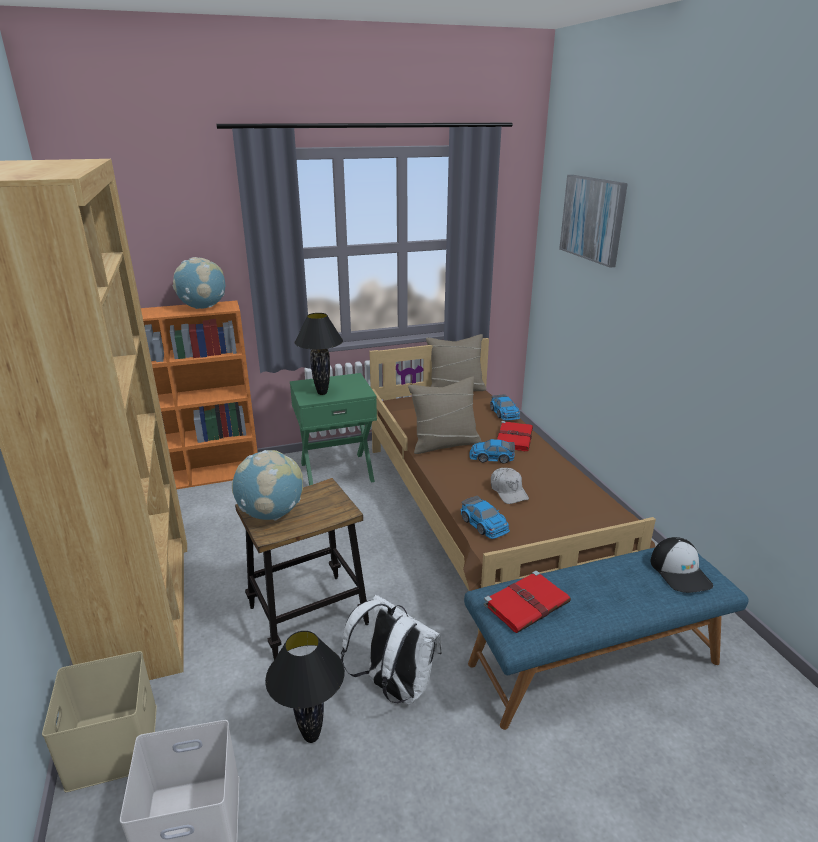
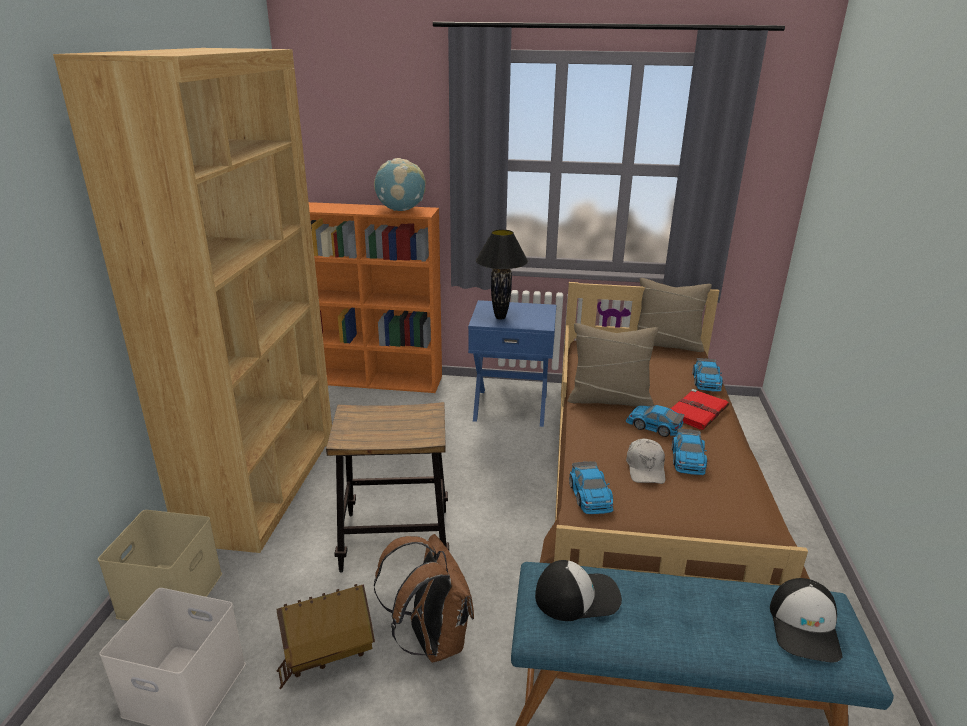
camera: 25 degrees right, 0 degrees up
globe [232,450,303,521] -> none
black table lamp [265,631,345,743] -> toy house [276,584,375,689]
green nightstand [290,373,377,486] -> blue nightstand [468,300,556,427]
white backpack [341,595,442,705] -> brown backpack [374,534,474,663]
red book [484,571,571,633] -> cap [535,560,622,621]
picture [559,175,628,268] -> none
none -> toy car [671,429,707,475]

